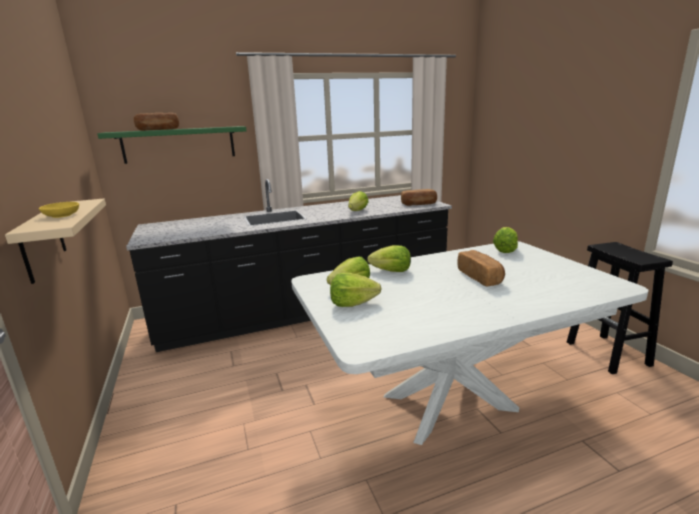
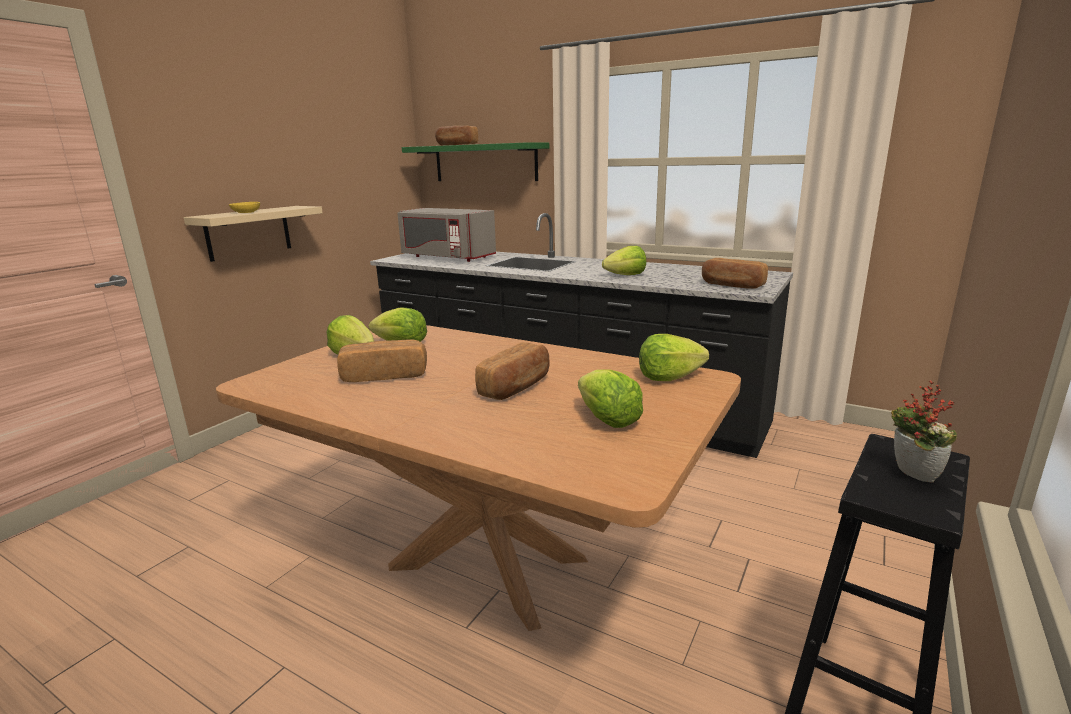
camera: 50 degrees right, 0 degrees up
white dining table [291,241,649,445] -> brown dining table [216,325,741,631]
lettuce [367,245,411,272] -> lettuce moved to [578,369,643,428]
none -> bread [337,339,427,382]
none -> grey microwave [397,208,496,262]
none -> potted plant [891,381,957,483]

